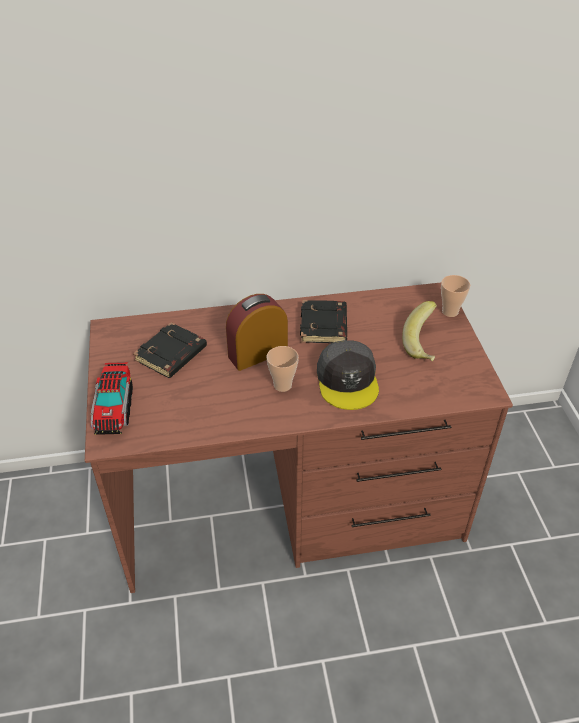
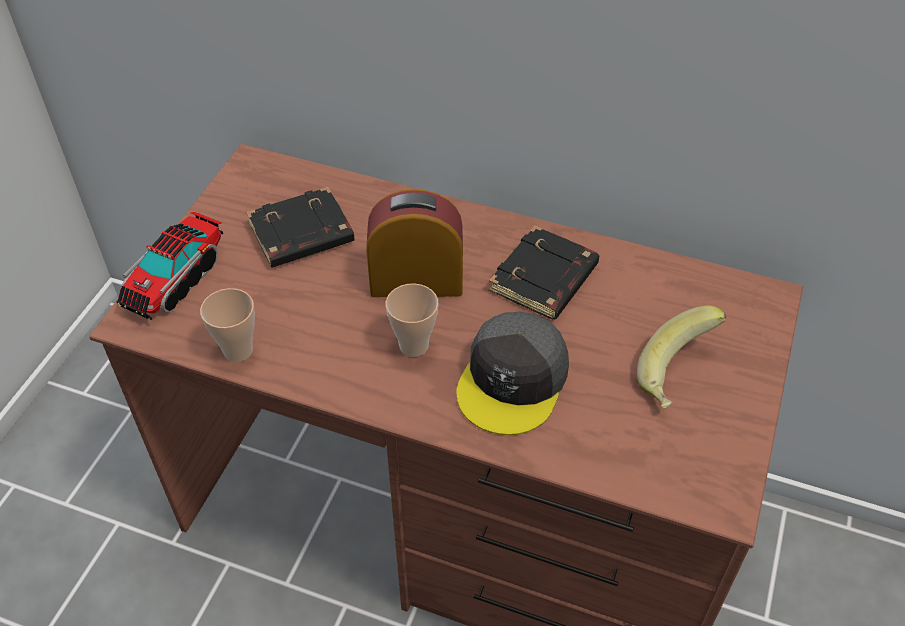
camera: 30 degrees right, 5 degrees up
cup [441,275,471,317] -> cup moved to [200,288,255,362]

